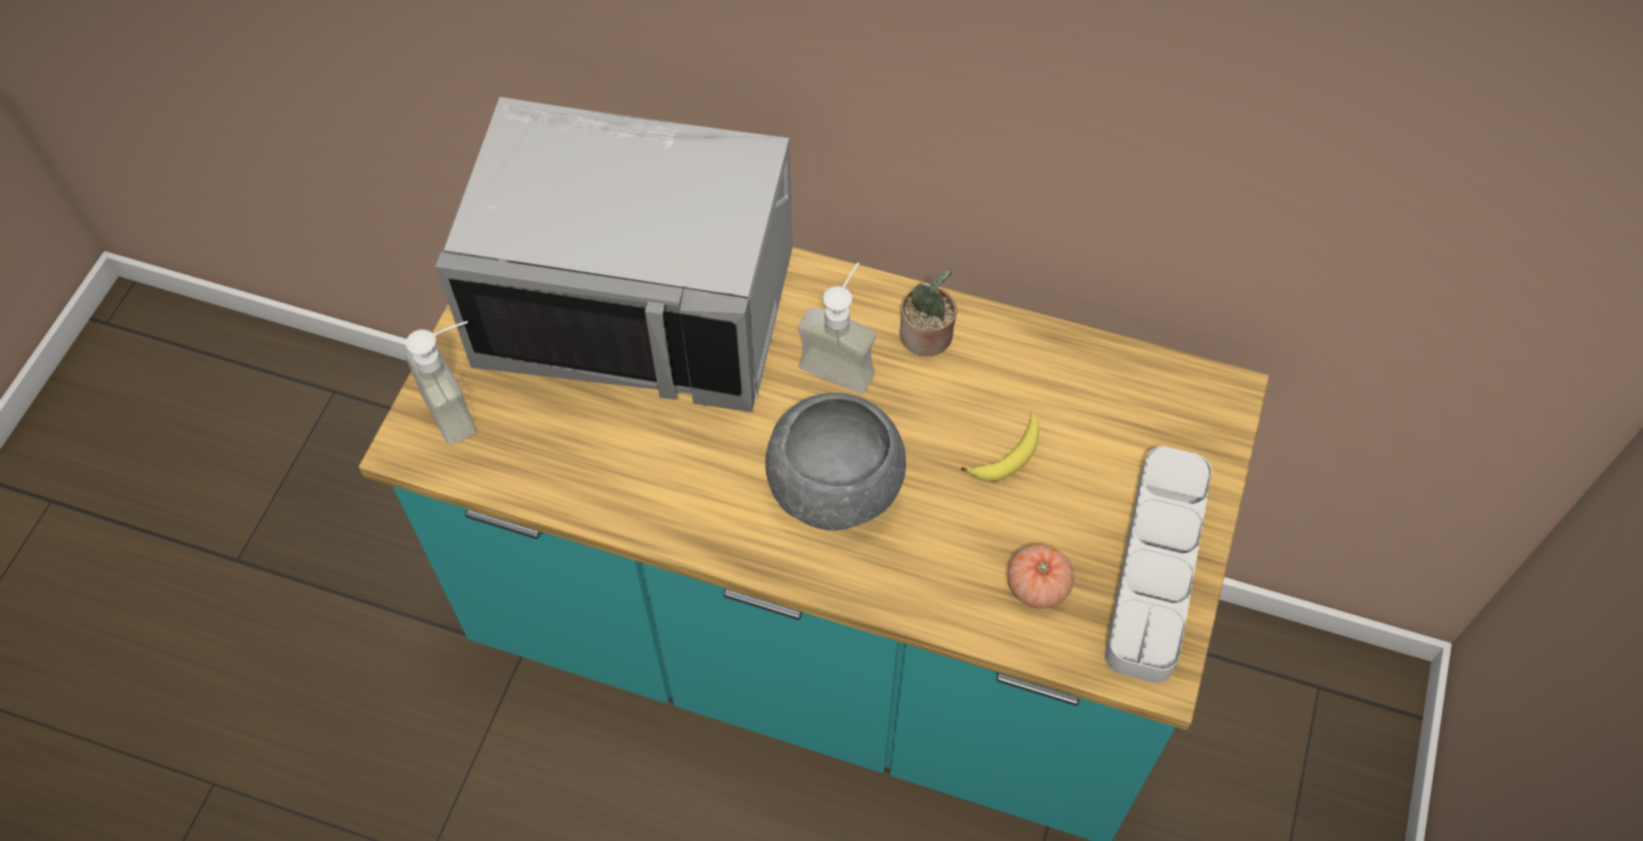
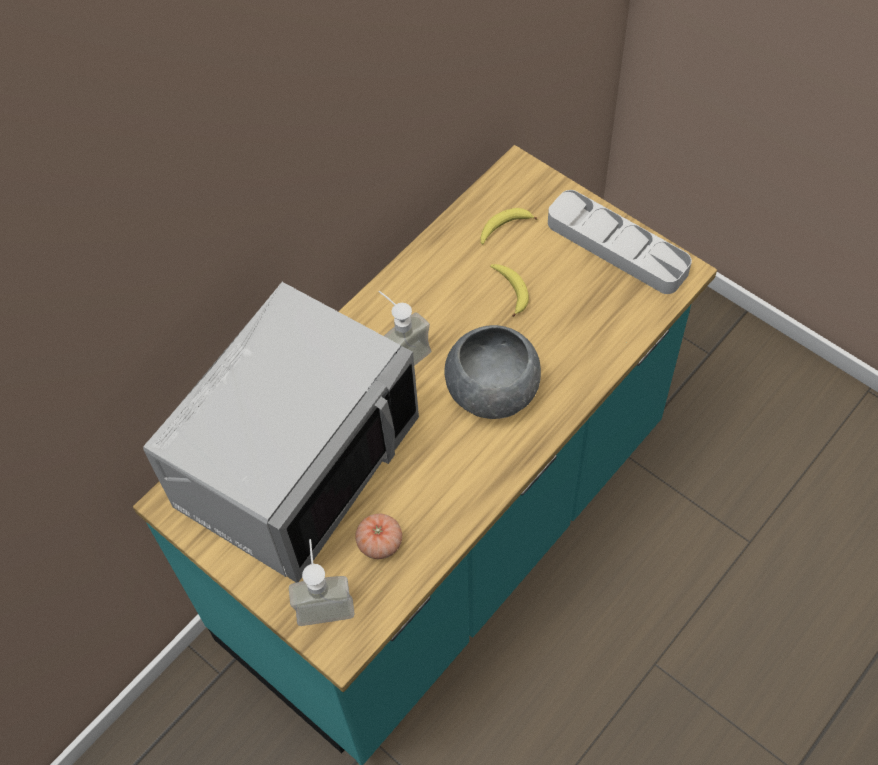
camera: 65 degrees left, 0 degrees up
potted plant [899,269,957,356] -> none
tomato [1008,545,1074,609] -> tomato moved to [355,514,402,559]
none -> banana [481,208,538,244]

